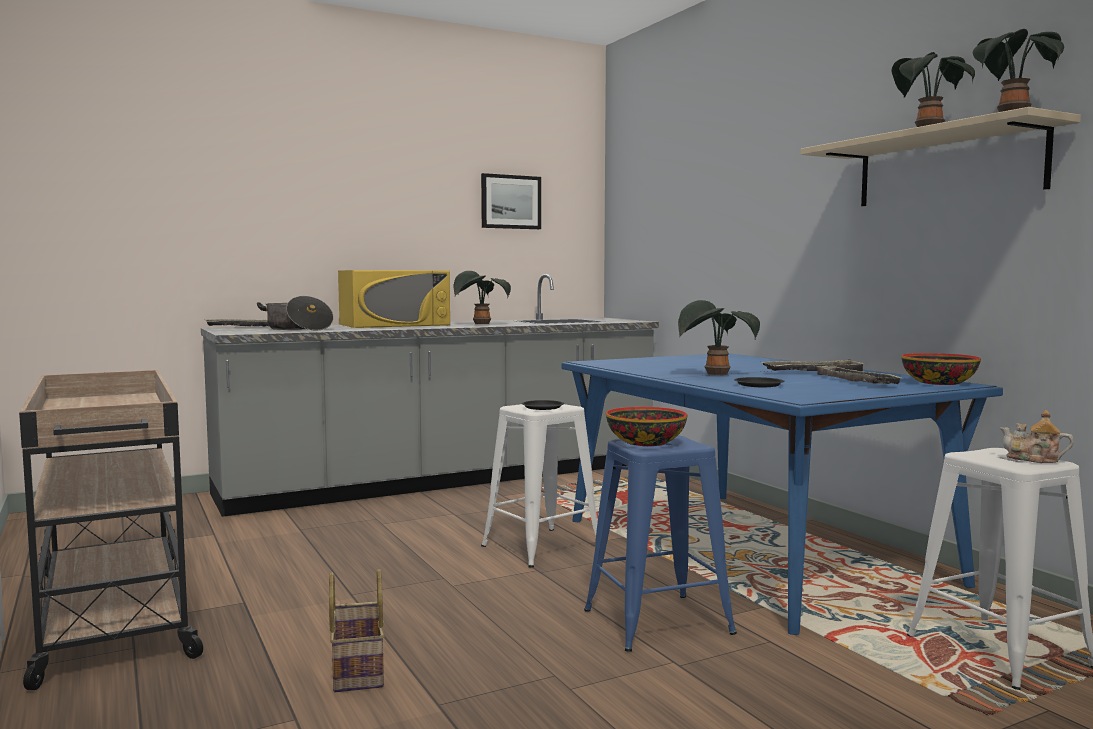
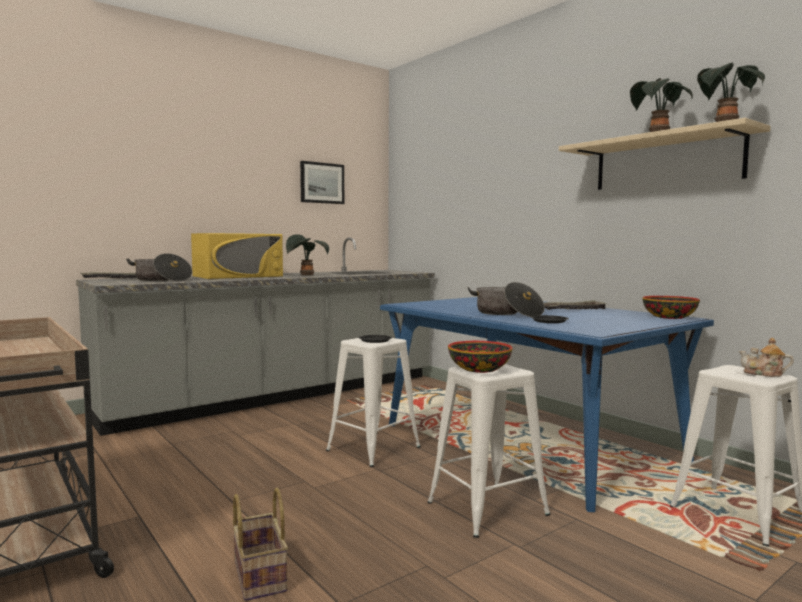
camera: 10 degrees left, 0 degrees up
blue stool [584,435,737,652] -> white stool [427,364,550,538]
potted plant [678,300,760,375] -> cooking pot [468,282,545,317]
tray [813,365,905,384] -> none

